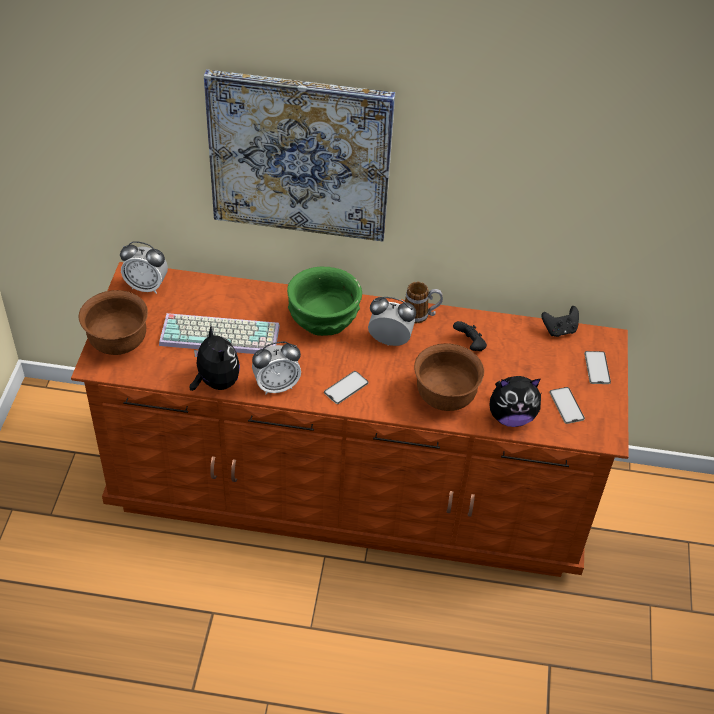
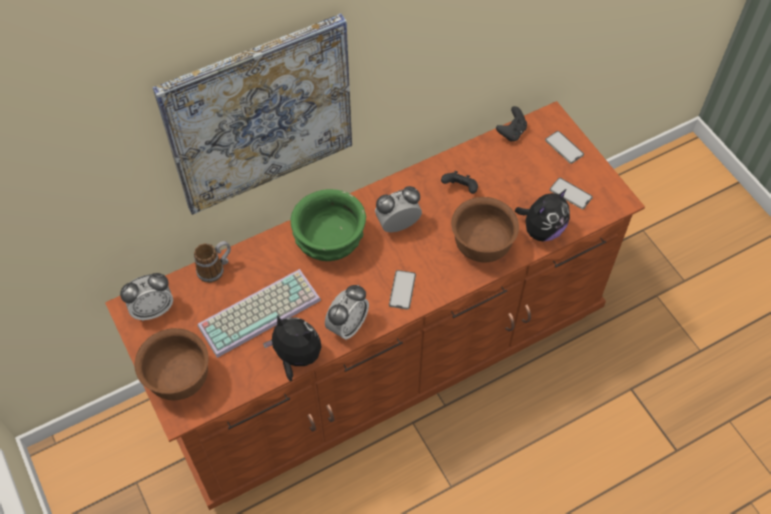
camera: 35 degrees left, 10 degrees up
mug [405,282,443,324] -> mug moved to [194,241,231,283]

